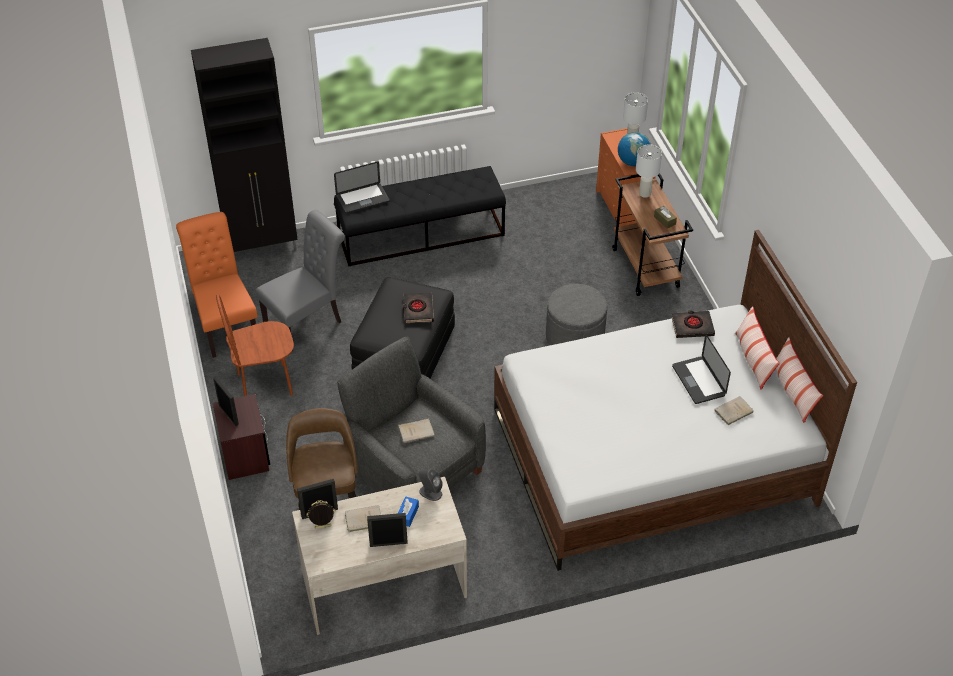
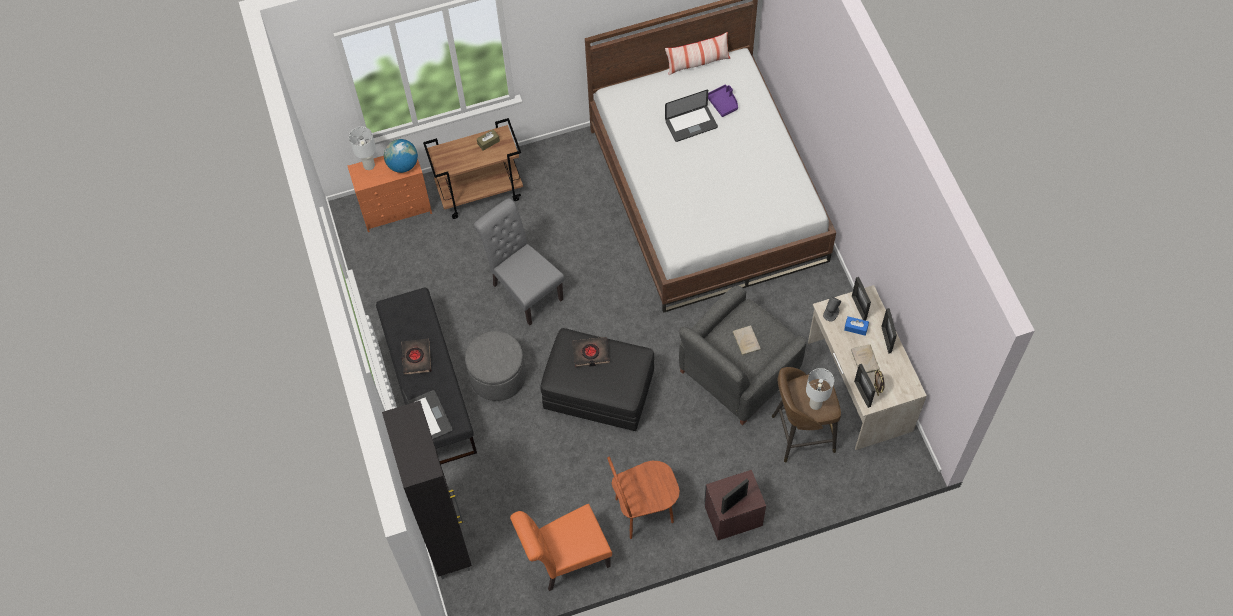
camera: 90 degrees left, 15 degrees up
brown chair [216,294,294,396] -> brown chair turned 90 degrees clockwise [607,457,680,539]
grey chair [255,210,345,351] -> grey chair moved to [474,198,565,326]
grey ottoman [546,284,607,345] -> grey ottoman moved to [465,331,526,401]
white table lamp [636,144,662,198] -> white table lamp moved to [806,368,834,410]
black book [671,310,715,338] -> black book moved to [401,339,431,375]
beige book [714,396,754,426] -> purple tray [708,85,738,117]
pillow [735,306,780,390] -> none
none -> picture frame [852,277,871,321]

